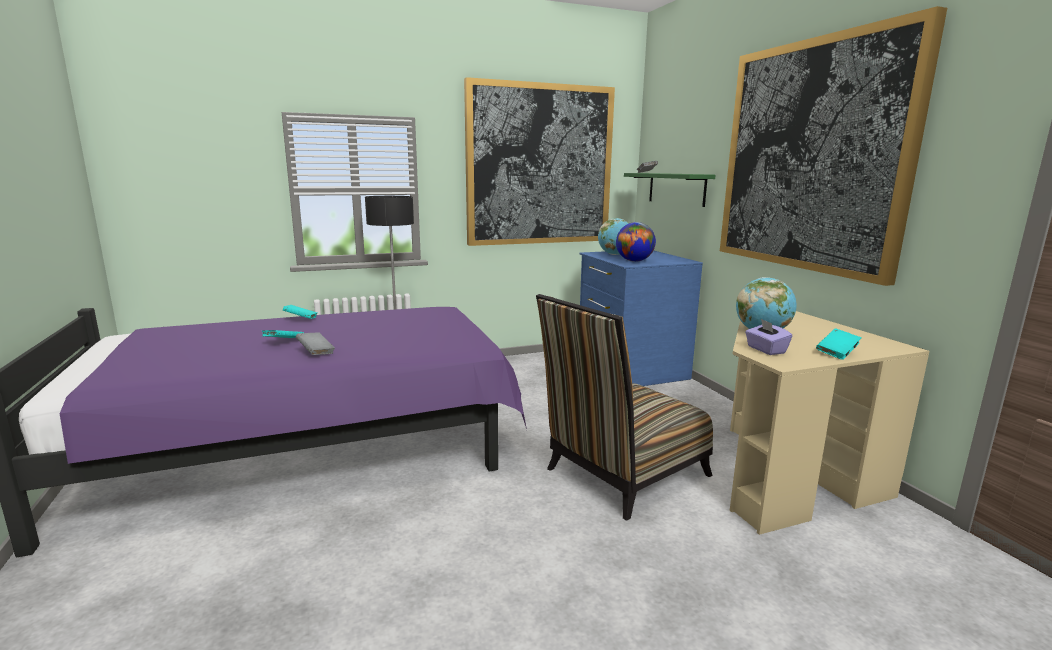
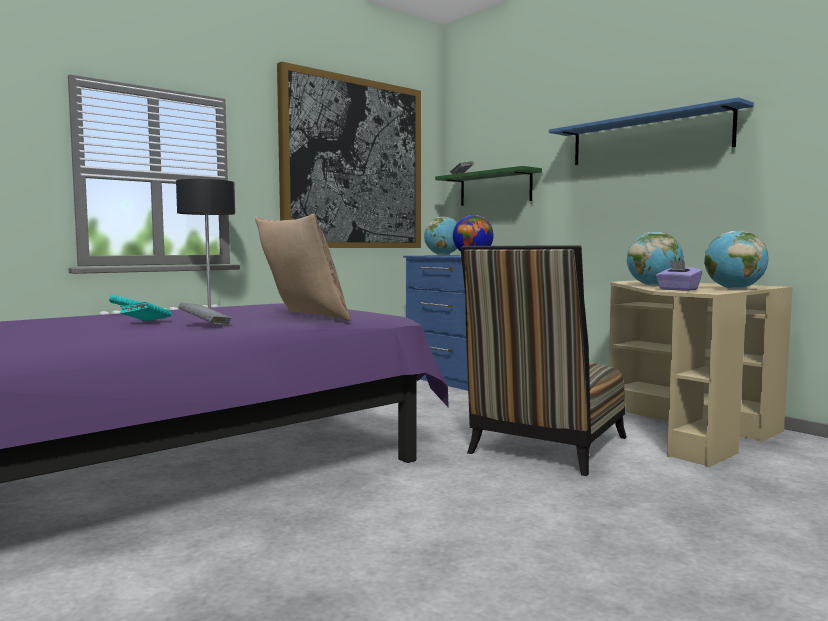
camera: 20 degrees left, 10 degrees down
picture [720,6,947,286] -> blue shelf [549,97,754,165]
turquoise book [816,328,861,360] -> globe [704,231,769,289]
none -> beige pillow [255,214,351,321]

